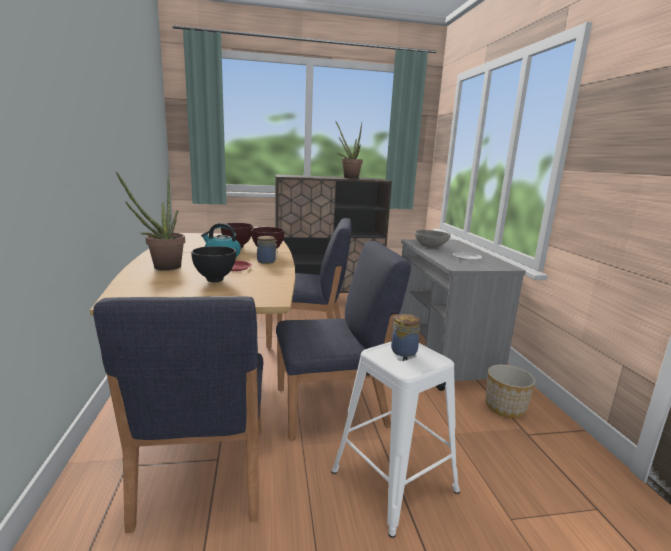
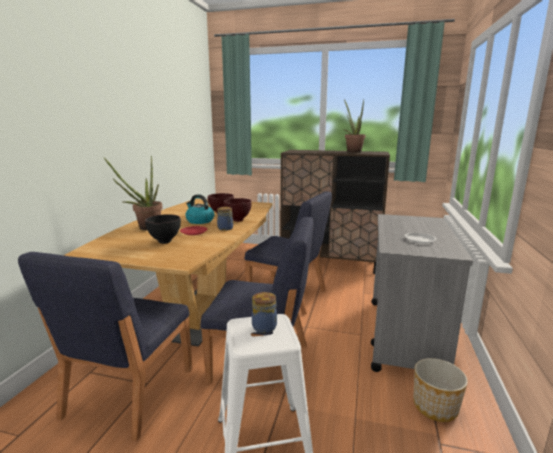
camera: 25 degrees right, 0 degrees up
grey bowl [415,230,451,248] -> none

